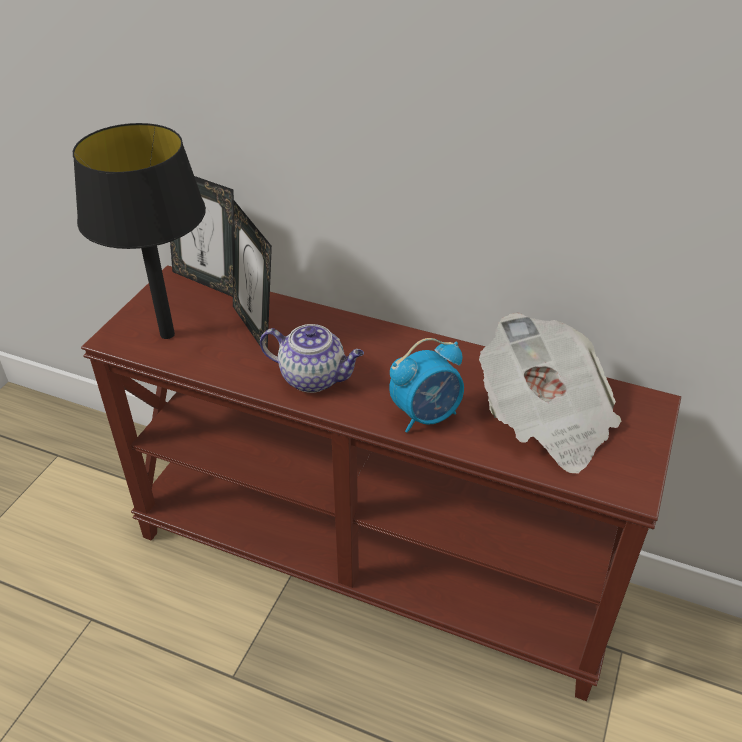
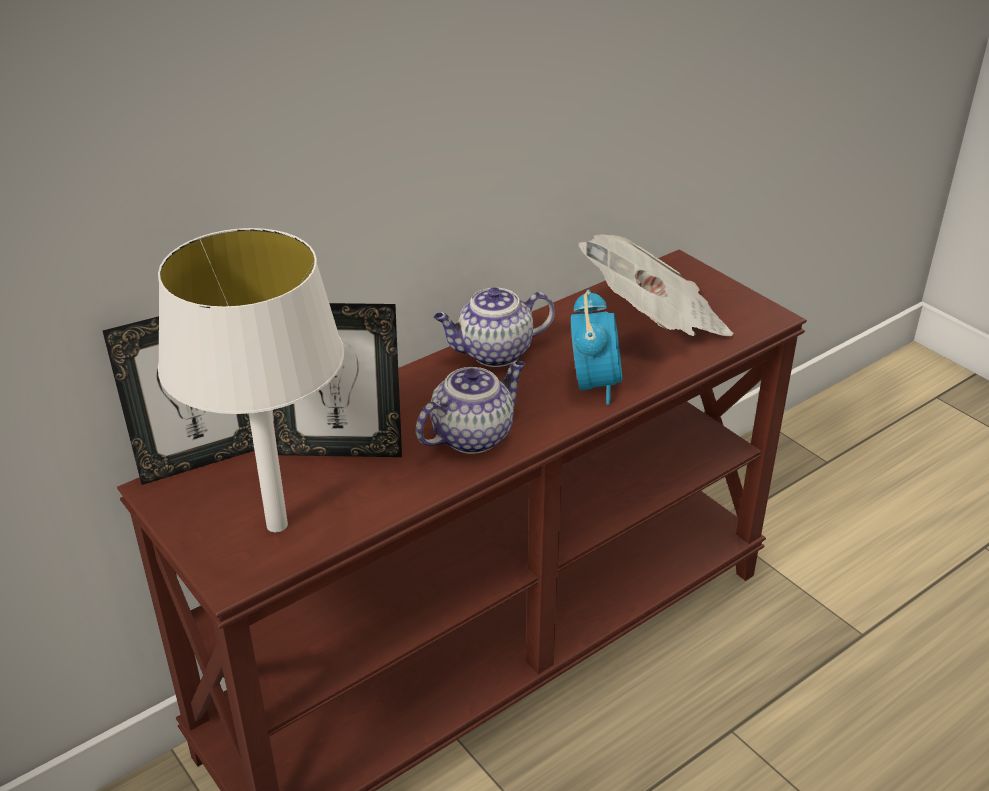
camera: 60 degrees left, 5 degrees down
black table lamp [73,123,206,339] -> white table lamp [158,228,344,532]
none -> teapot [433,288,555,367]

